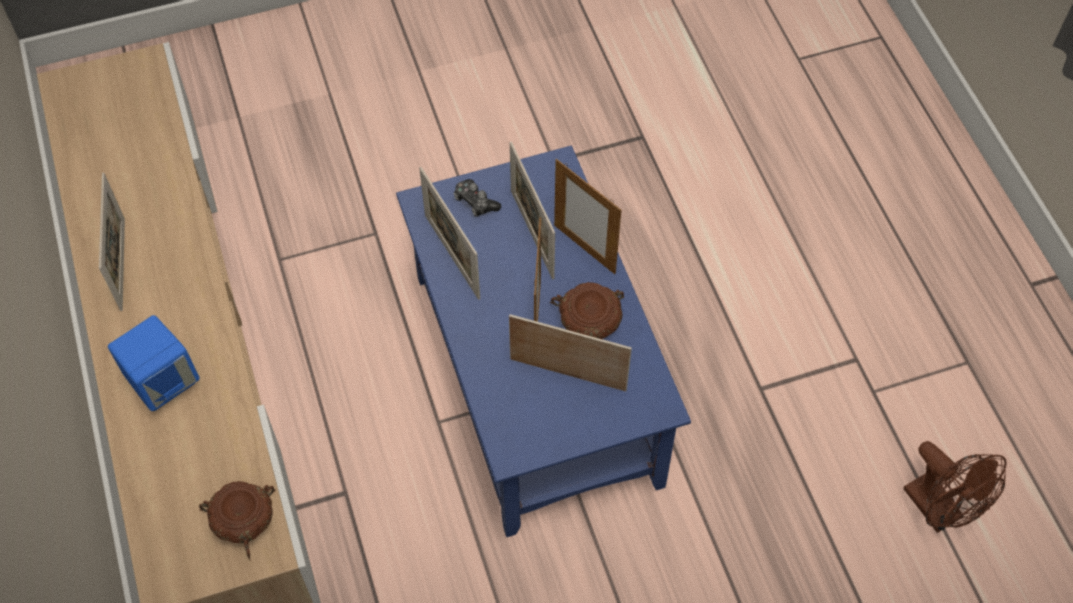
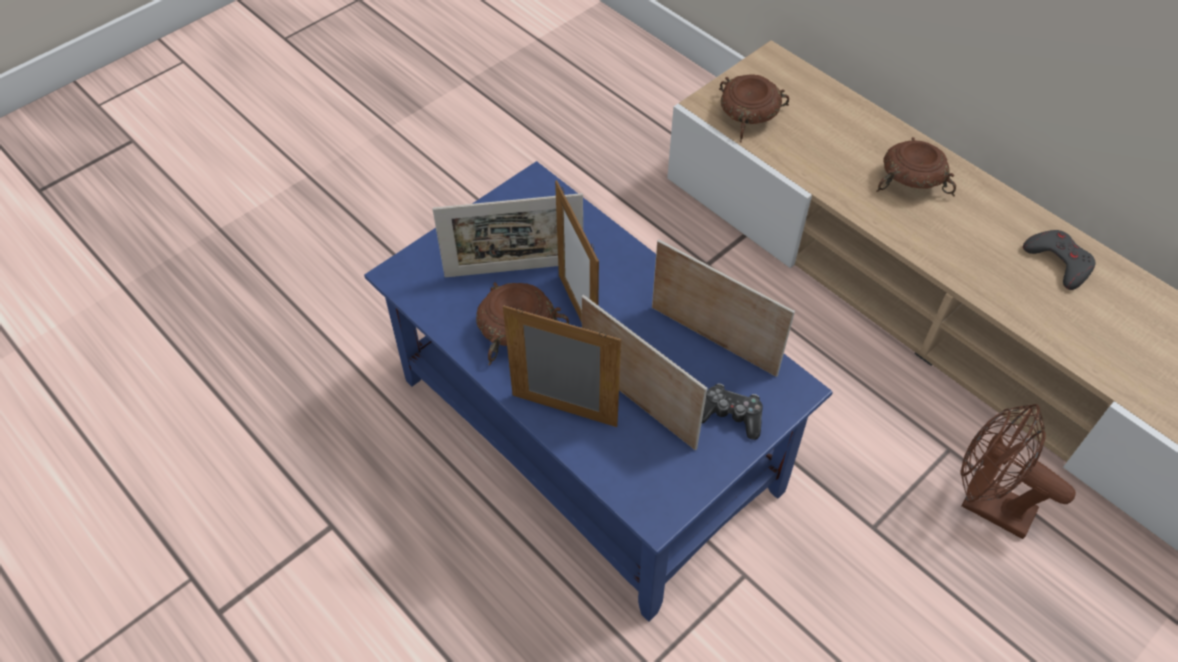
camera: 155 degrees right, 5 degrees down
picture frame [99,173,125,311] -> grey game controller [1023,230,1095,290]
blue speaker [108,315,200,411] -> brown bowl [876,137,956,196]
brown fan [904,441,1007,533] -> brown fan moved to [960,404,1076,539]

